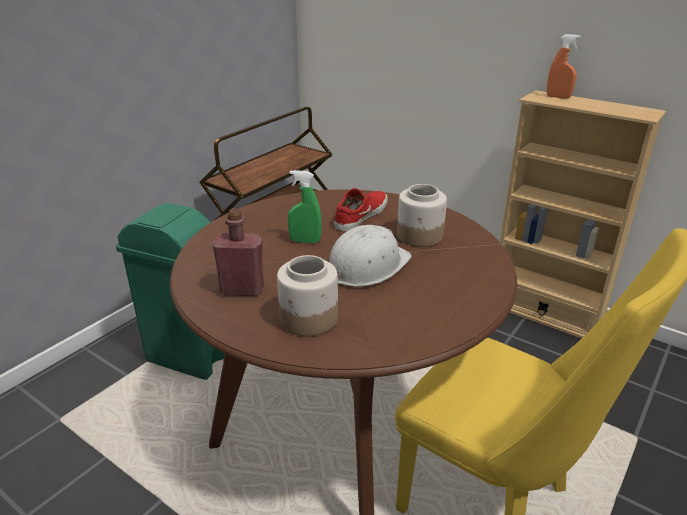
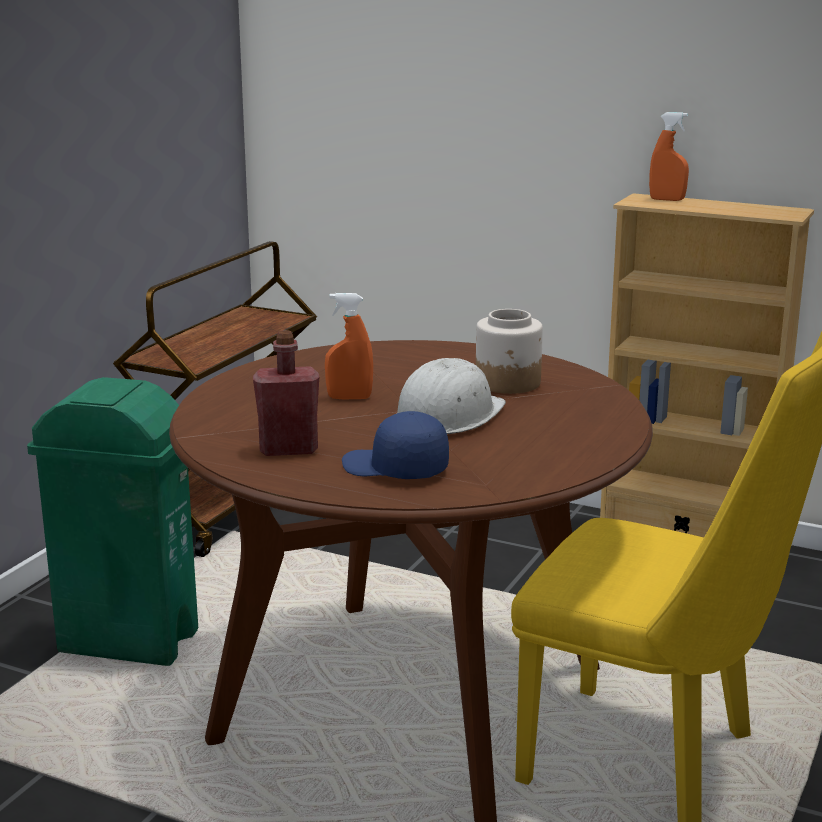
camera: 10 degrees left, 10 degrees down
jar [277,255,338,336] -> blue cap [342,411,449,479]
green spray bottle [288,170,322,243] -> orange spray bottle [325,293,373,399]
red shoe [334,188,388,231] -> none

